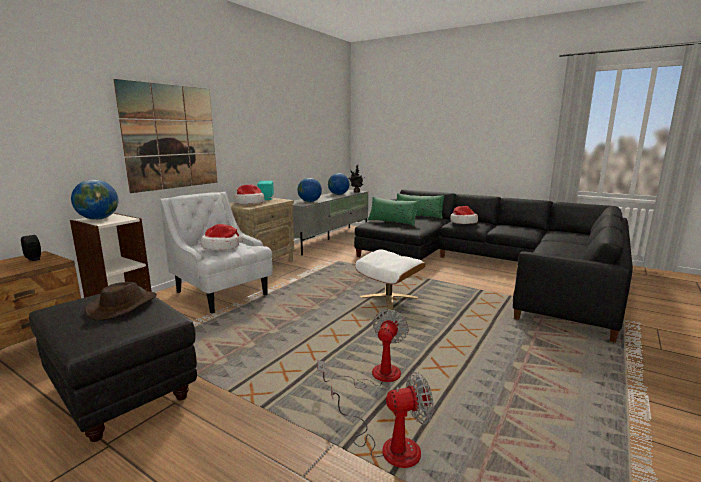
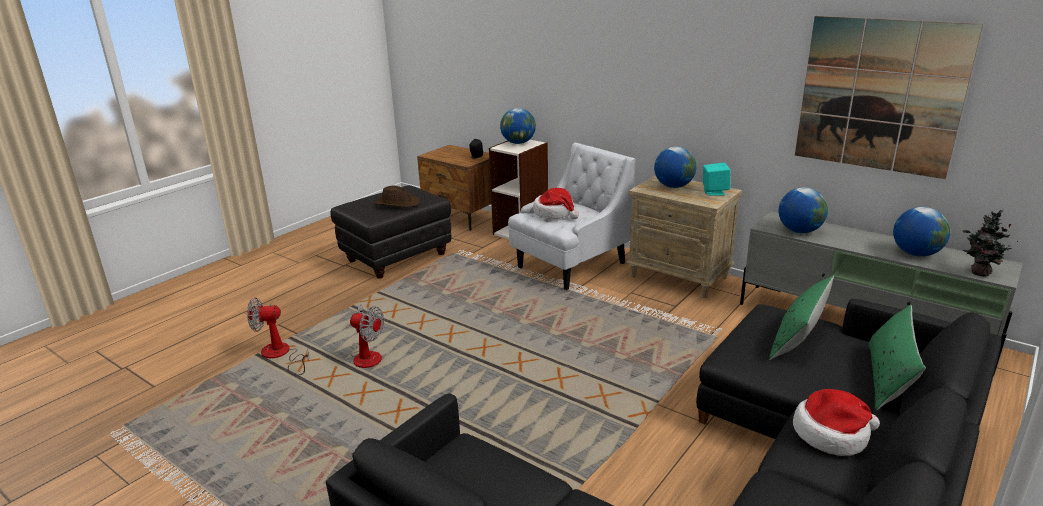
camera: 95 degrees right, 10 degrees up
picture [113,79,218,193] -> picture moved to [795,16,983,179]
hat [234,185,265,204] -> globe [654,146,696,188]
fan [331,372,434,468] -> fan turned 90 degrees clockwise [247,297,309,375]
white ottoman [355,249,426,310] -> none

